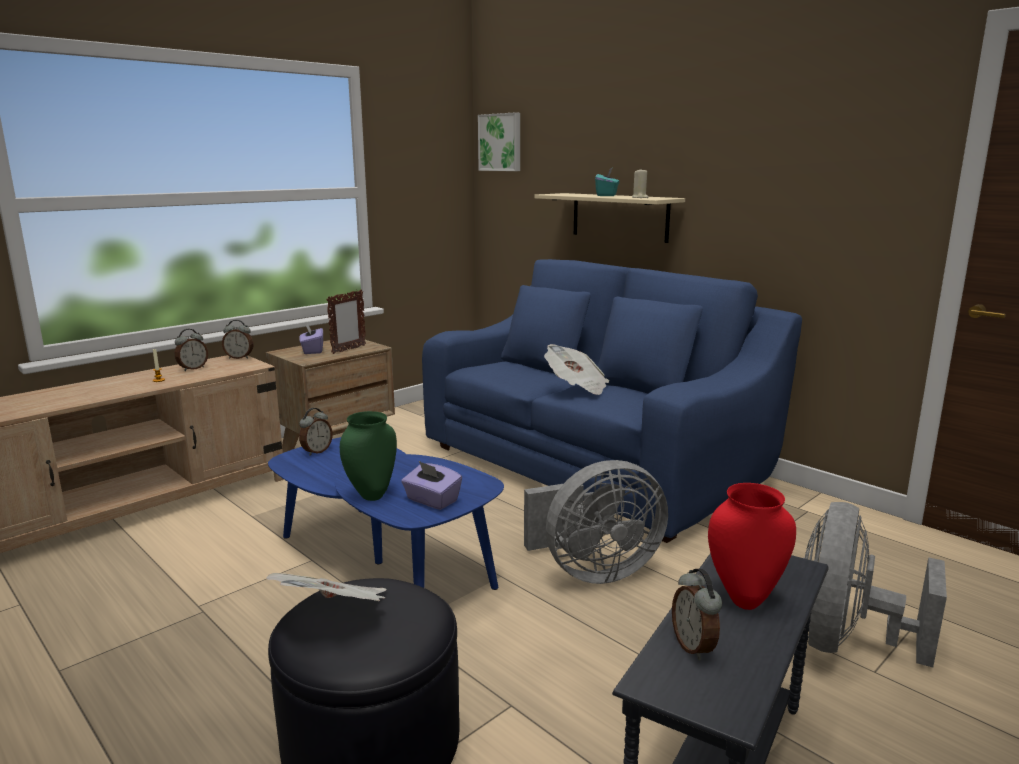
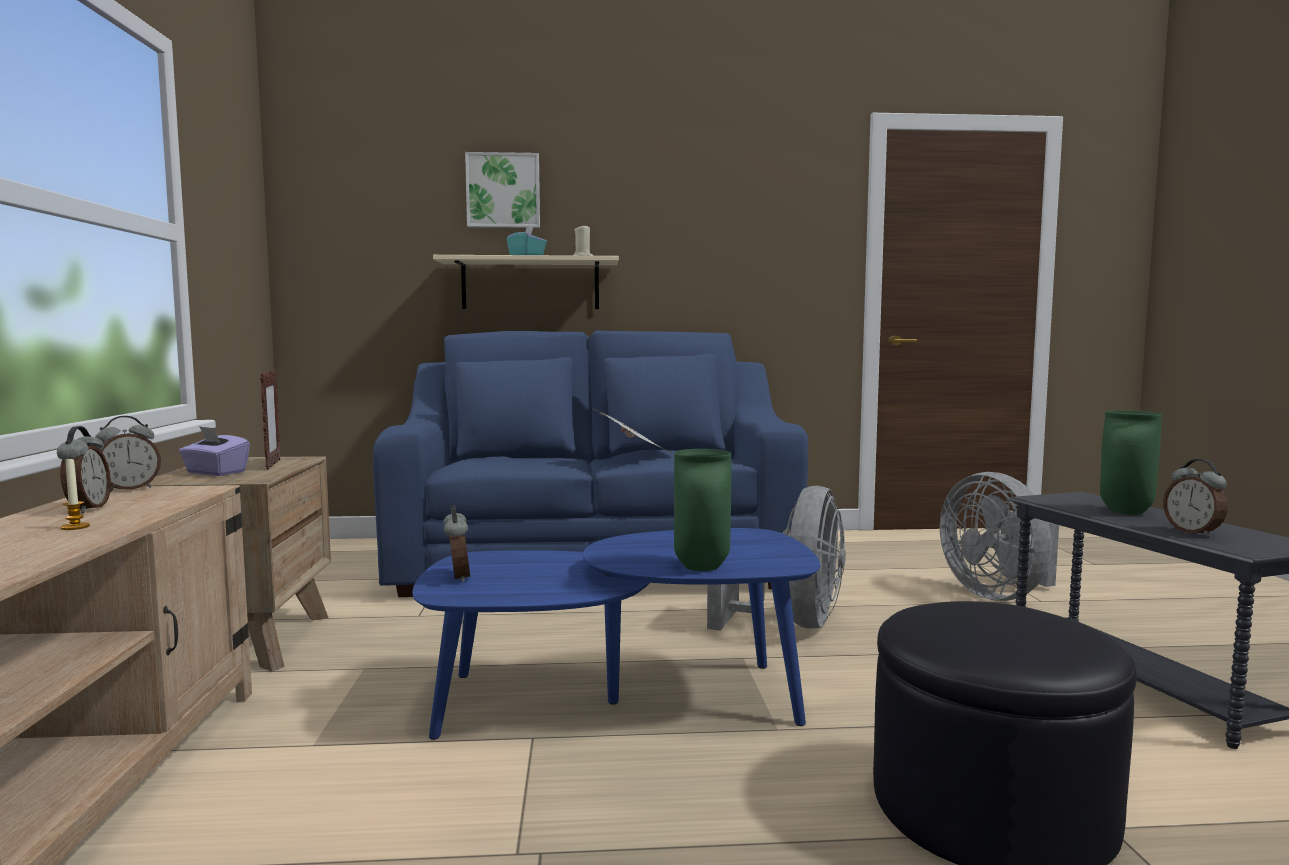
camera: 50 degrees left, 10 degrees down
newspaper [266,573,386,601] -> none
purple tissue box [401,461,462,510] -> none
picture [478,112,520,171] -> picture moved to [465,152,540,228]
alarm clock [672,568,722,660] -> alarm clock turned 45 degrees clockwise [1163,459,1228,537]
red vase [708,483,796,610] -> green vase [1100,410,1162,515]

